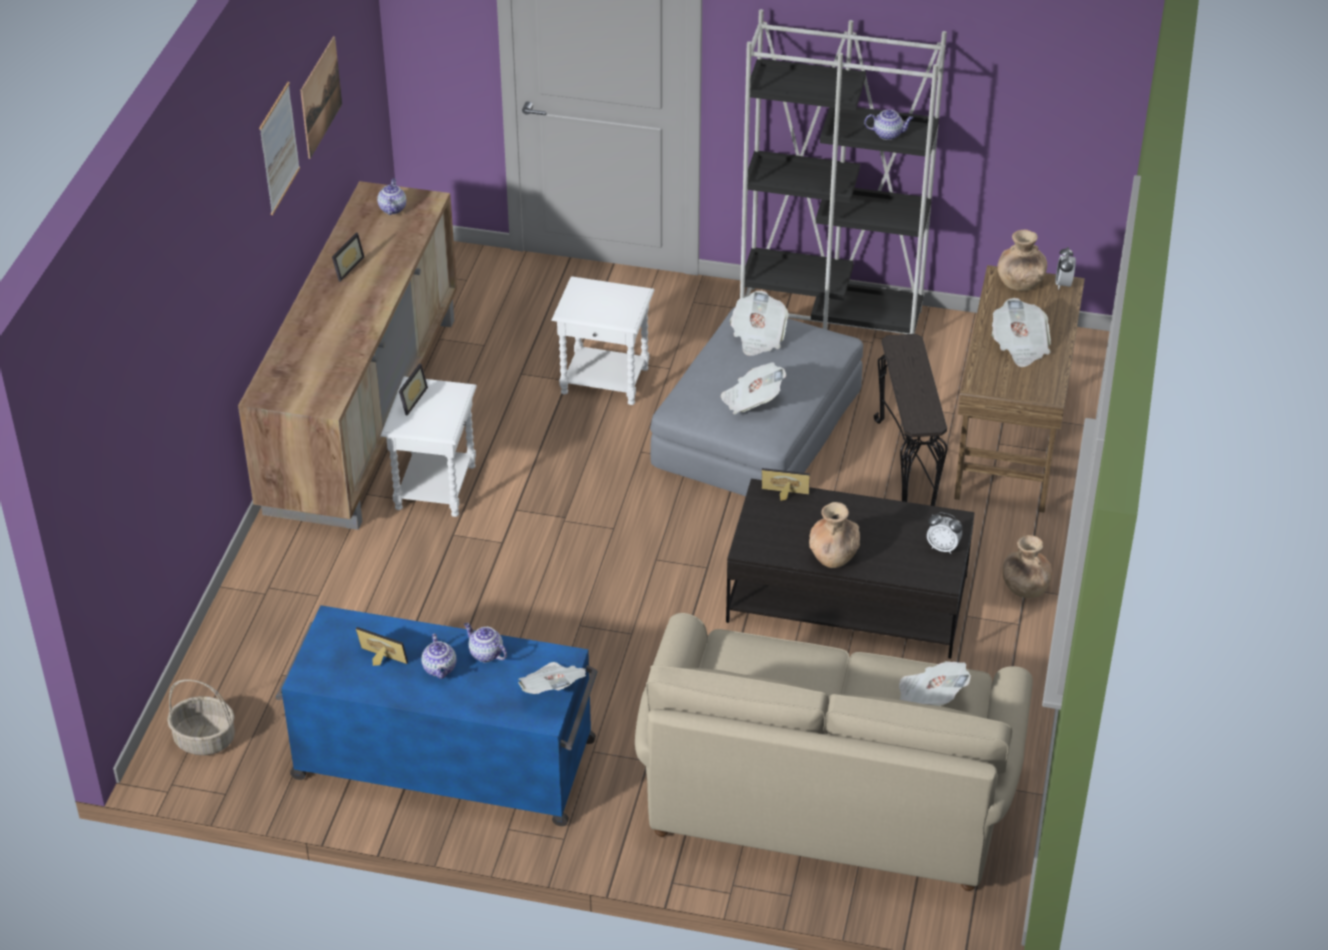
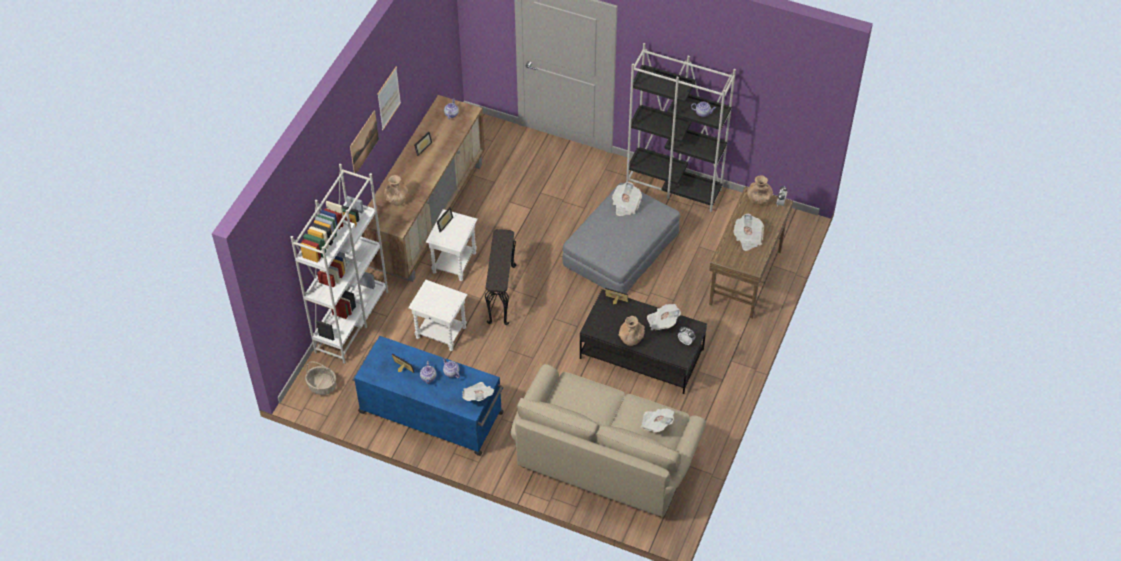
camera: 10 degrees right, 10 degrees up
picture [300,36,342,159] -> picture moved to [350,110,379,173]
white side table [551,276,654,405] -> white side table moved to [408,280,468,351]
newspaper [720,362,786,415] -> newspaper moved to [647,304,681,330]
black side table [874,334,948,506] -> black side table moved to [485,229,516,325]
brown vase [1002,535,1052,598] -> brown vase moved to [384,175,408,206]
none -> white bookcase [291,164,388,364]

